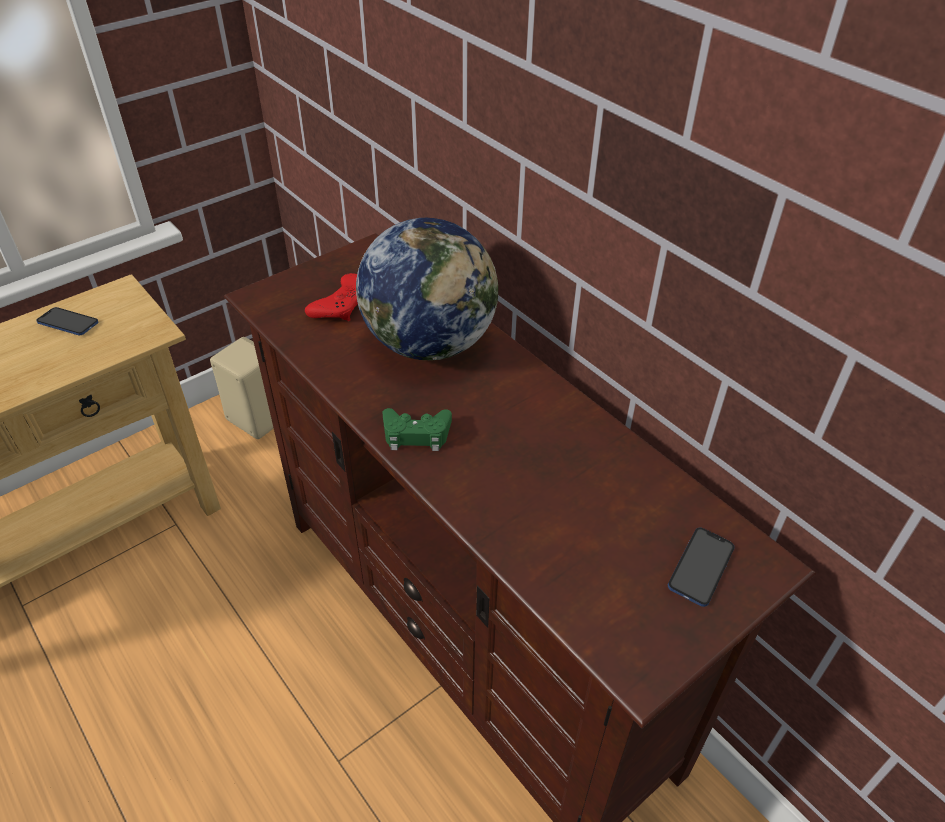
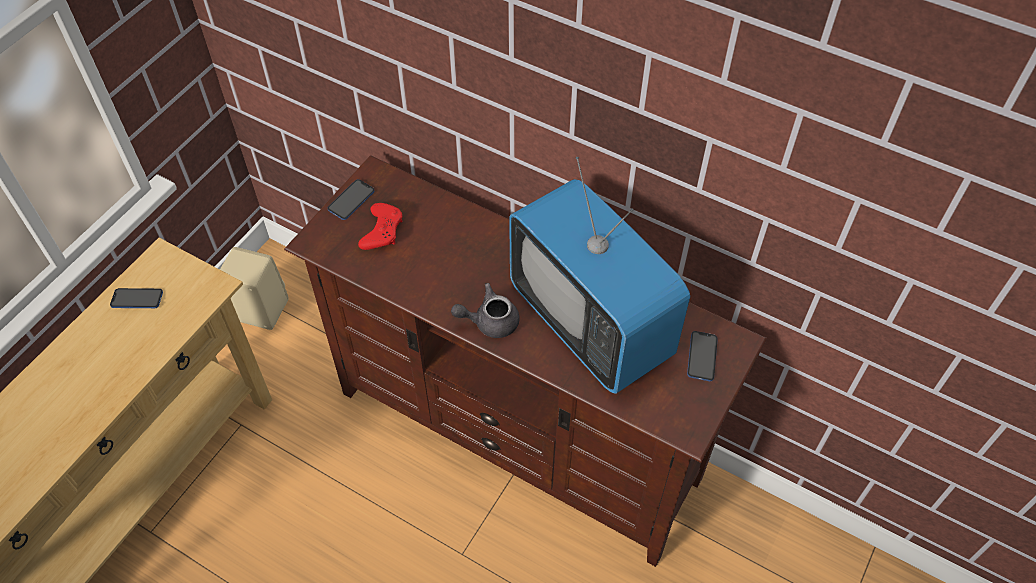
camera: 20 degrees left, 10 degrees up
globe [356,218,498,360] -> none
green game controller [382,408,452,451] -> grey teapot [451,283,520,338]
none -> phone [328,179,374,220]
none -> television [509,157,690,394]

